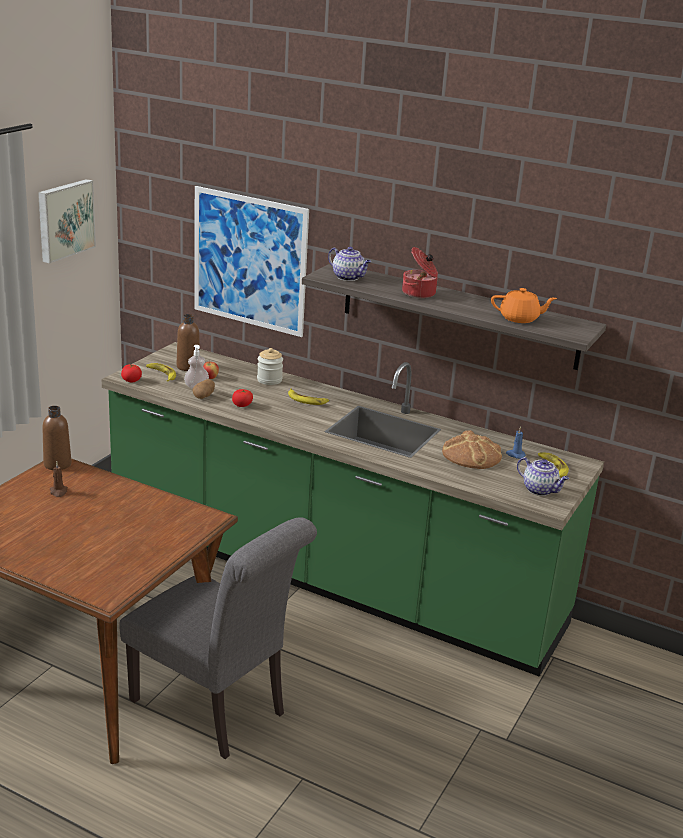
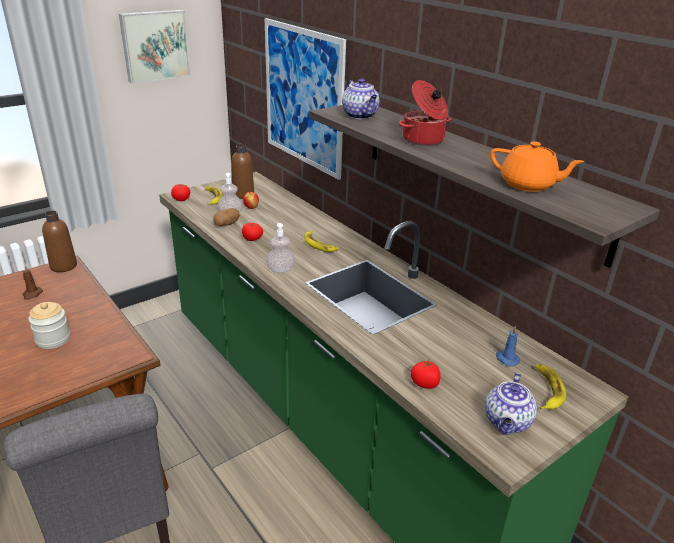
camera: 25 degrees right, 5 degrees up
jar [257,348,283,385] -> jar moved to [28,302,70,349]
bread [442,430,502,469] -> none
teapot [517,457,569,496] -> teapot turned 45 degrees clockwise [485,373,537,435]
none -> soap dispenser [266,223,295,273]
none -> tomato [411,359,441,389]

